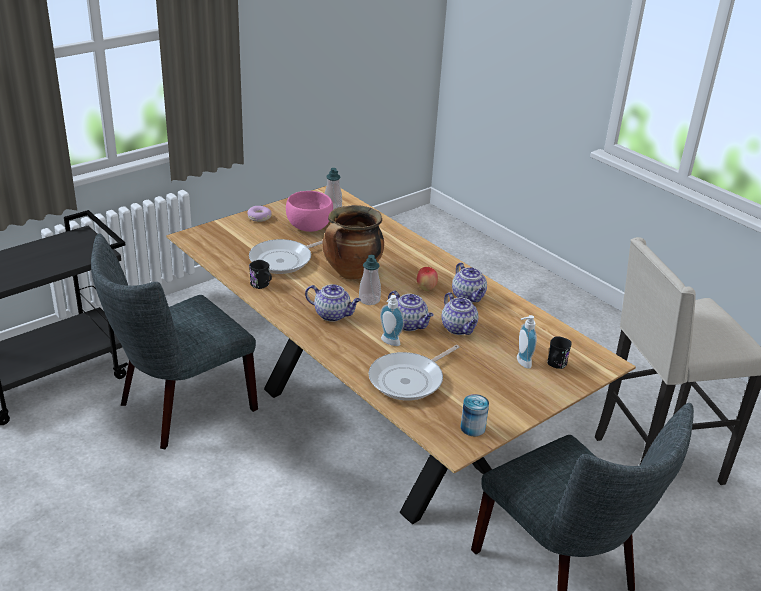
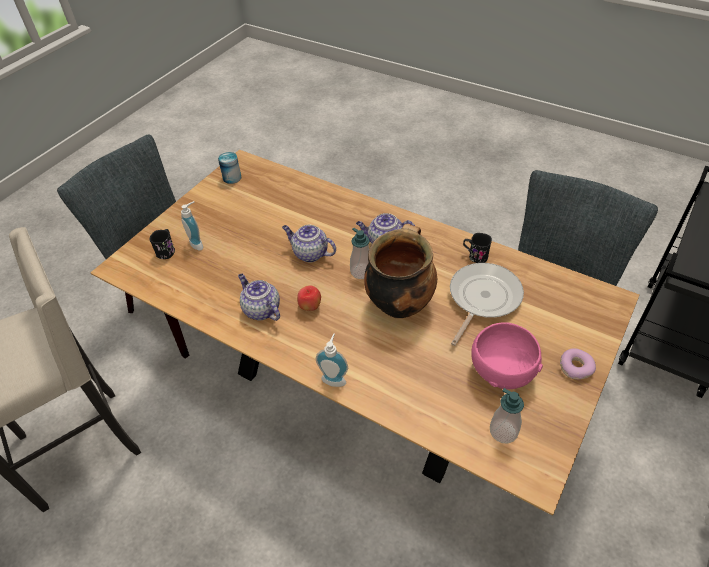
camera: 165 degrees right, 15 degrees up
frying pan [369,345,459,401] -> none
soap dispenser [380,295,404,346] -> soap dispenser moved to [316,333,348,387]
teapot [441,292,478,335] -> none

